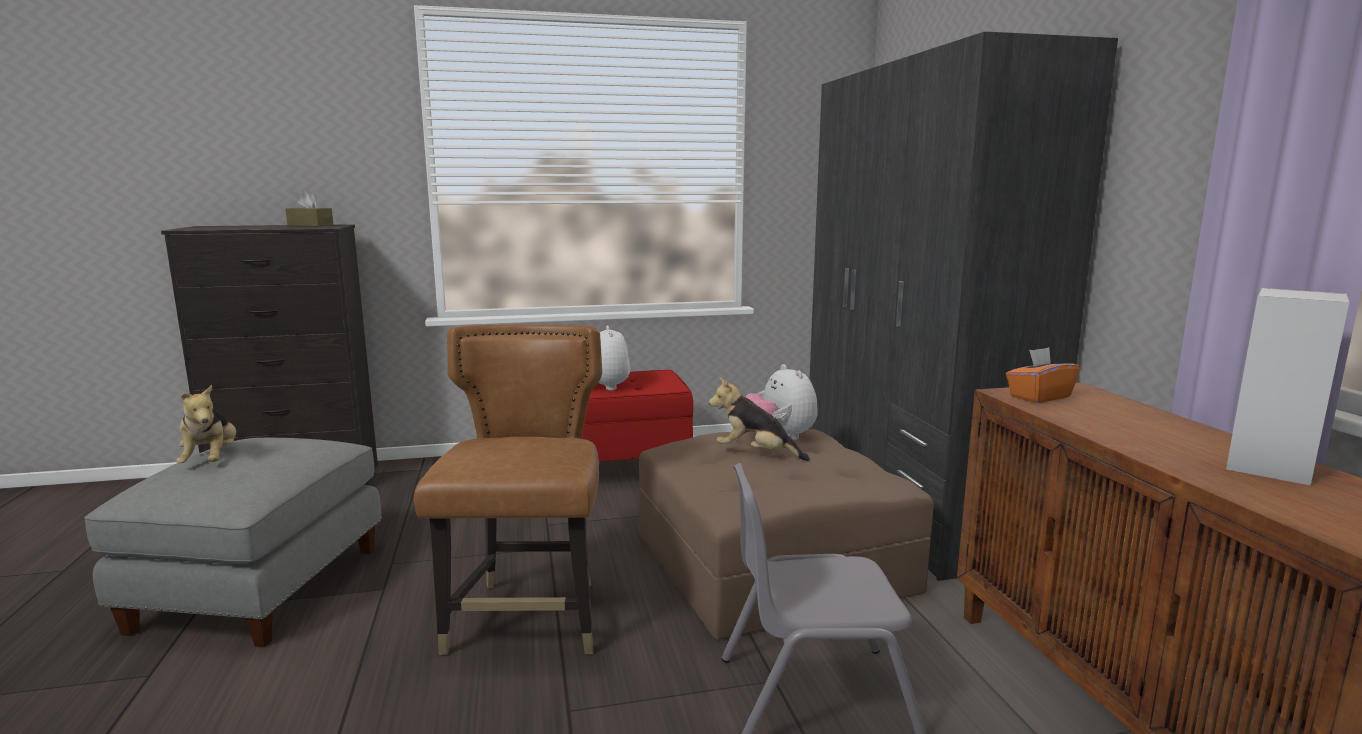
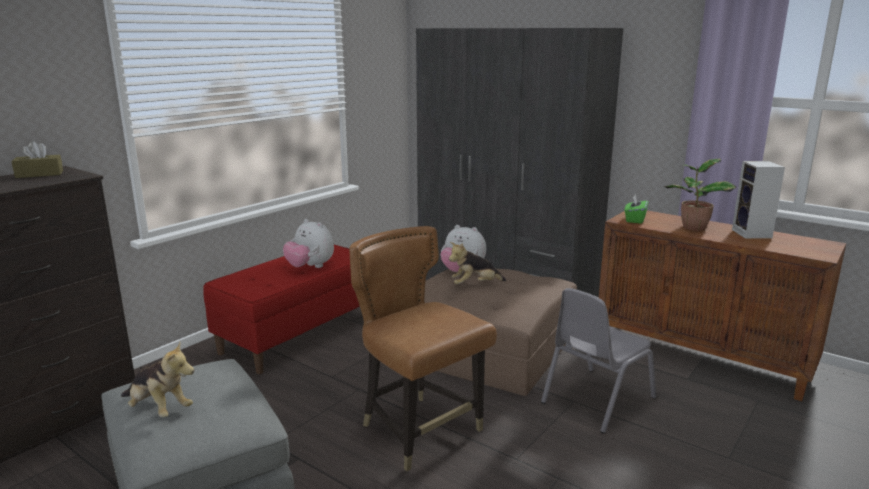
camera: 40 degrees left, 5 degrees up
orange tissue box [1006,347,1080,403] -> green tissue box [625,194,648,224]
none -> potted plant [664,159,736,231]

